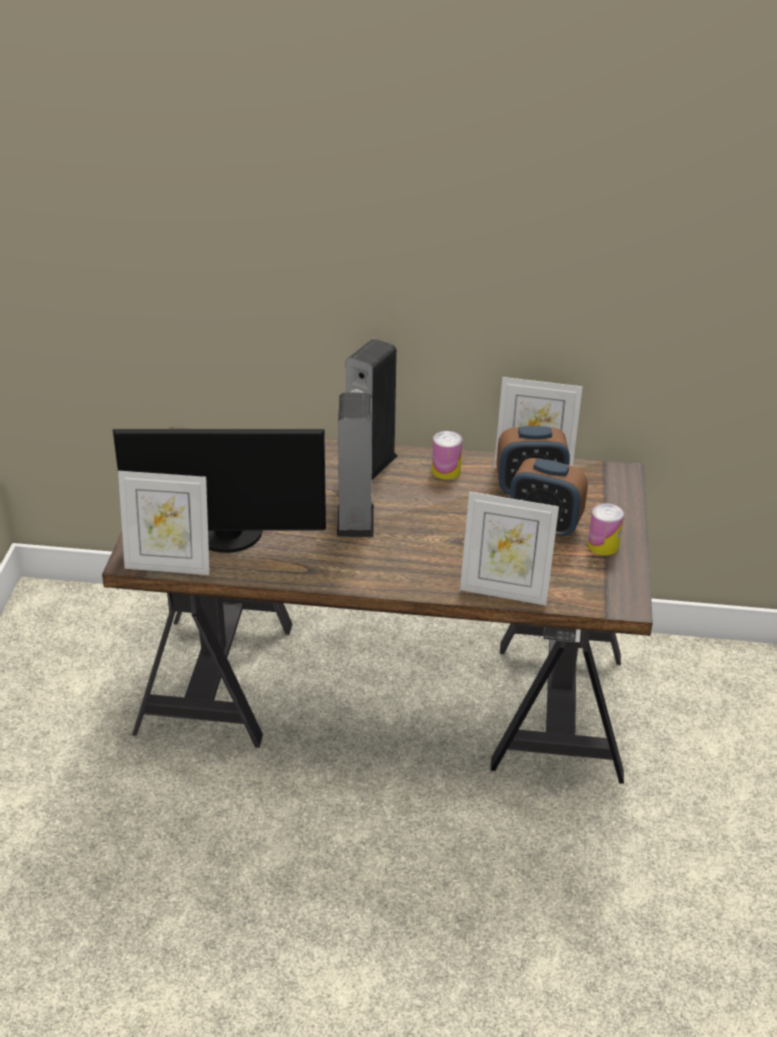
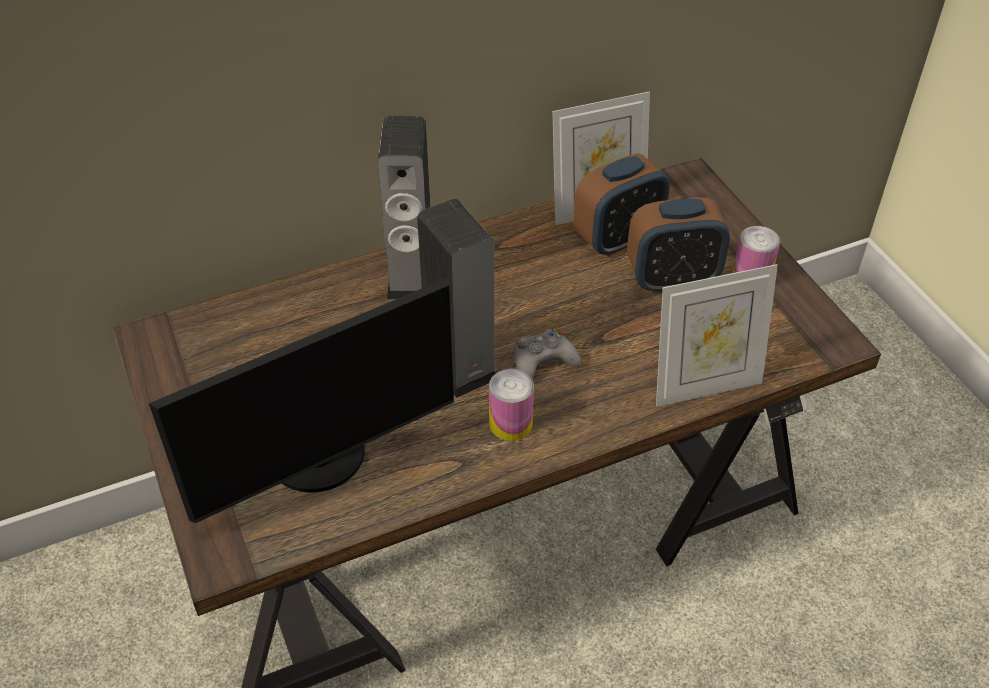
camera: 30 degrees left, 10 degrees up
picture frame [118,471,210,575] -> none
can [432,431,462,480] -> can moved to [489,369,534,441]
none -> grey game controller [514,329,581,379]

